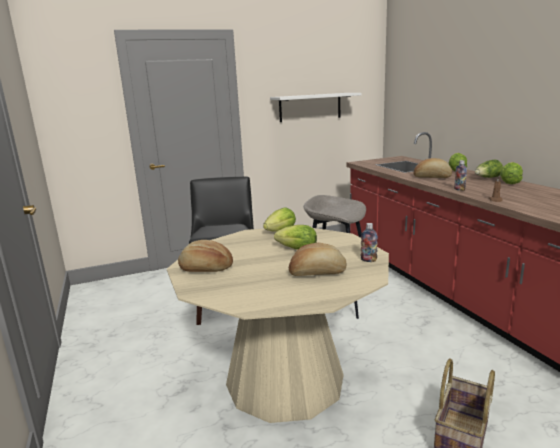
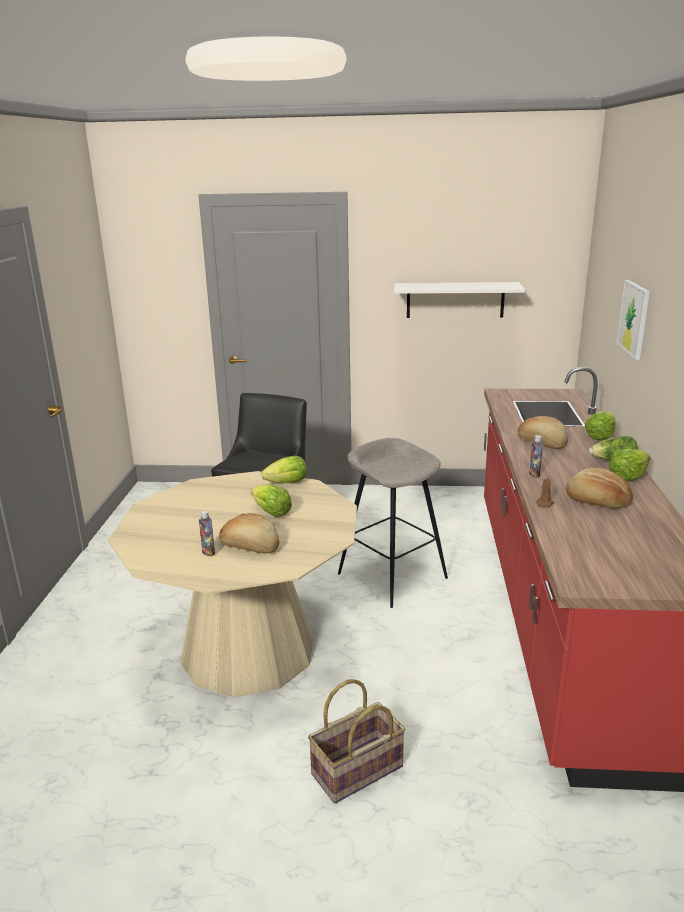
camera: 25 degrees right, 5 degrees up
bread [178,240,233,272] -> bread moved to [566,468,633,509]
bottle [361,223,378,262] -> bottle moved to [199,511,215,556]
none -> picture [617,280,650,360]

